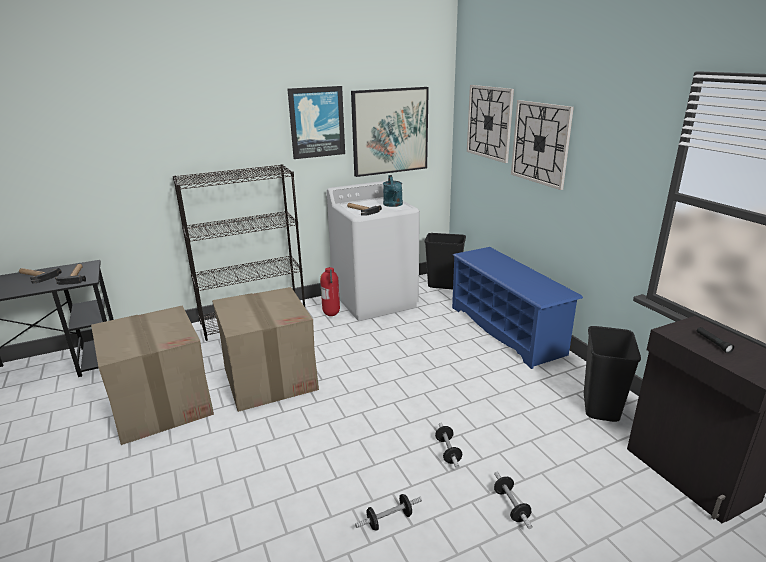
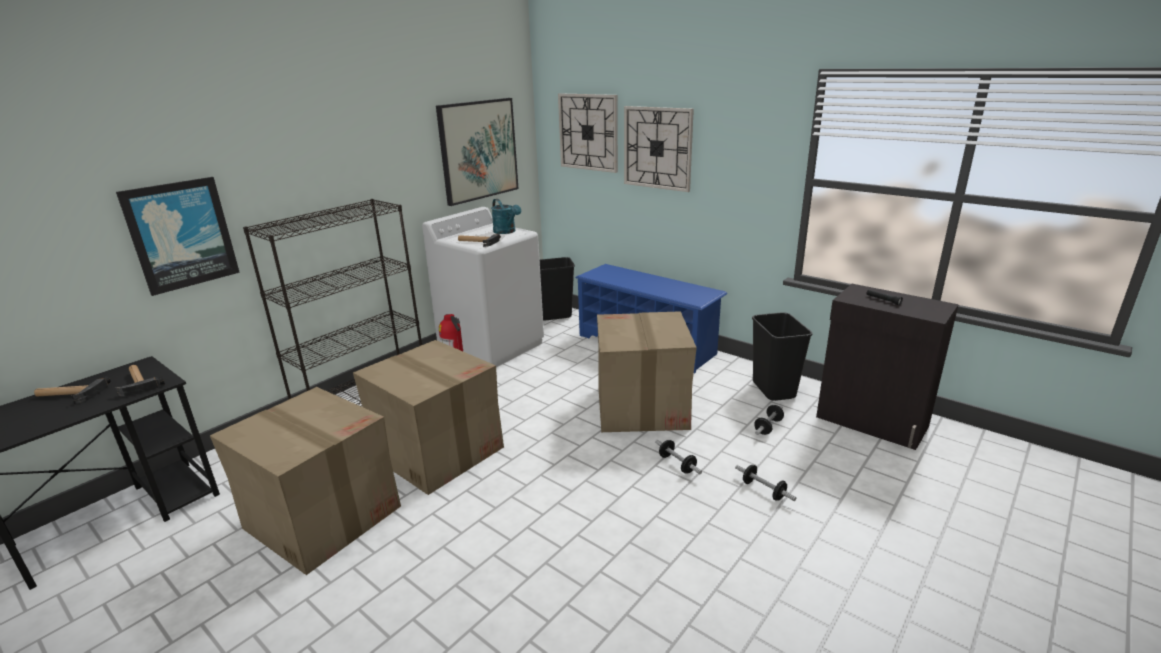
camera: 25 degrees left, 0 degrees up
picture [288,86,345,159] -> picture moved to [116,177,240,296]
dumbbell [355,494,422,531] -> dumbbell moved to [754,405,784,435]
none -> cardboard box [597,311,697,432]

